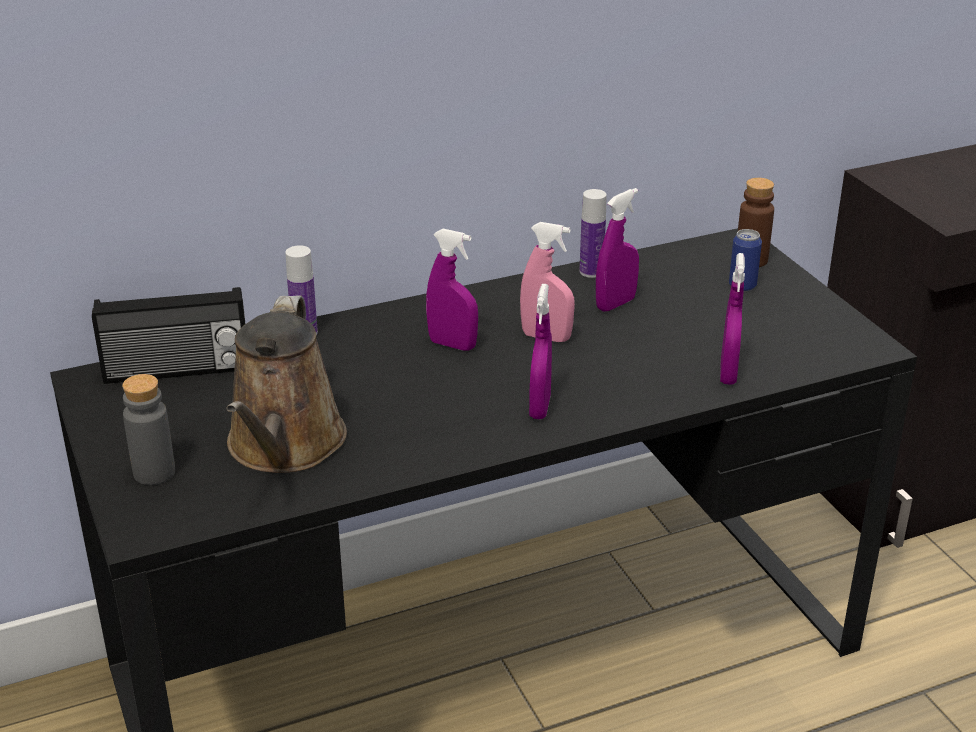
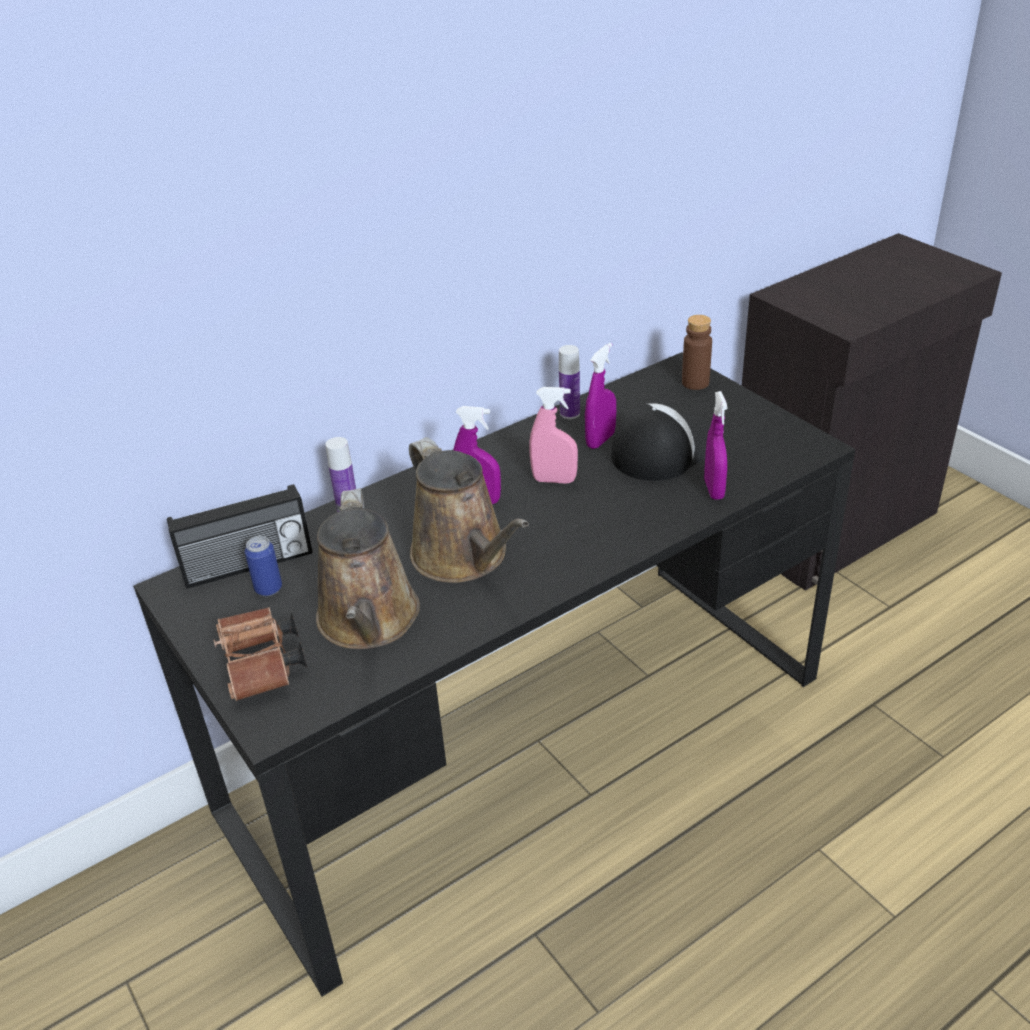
camera: 10 degrees left, 5 degrees up
grey bottle [122,374,175,485] -> brown binoculars [213,607,307,701]
purple spray bottle [529,284,552,419] -> none
can [729,229,762,291] -> can moved to [245,536,282,596]
none -> brown watering can [409,437,529,583]
none -> cap [611,403,711,481]

